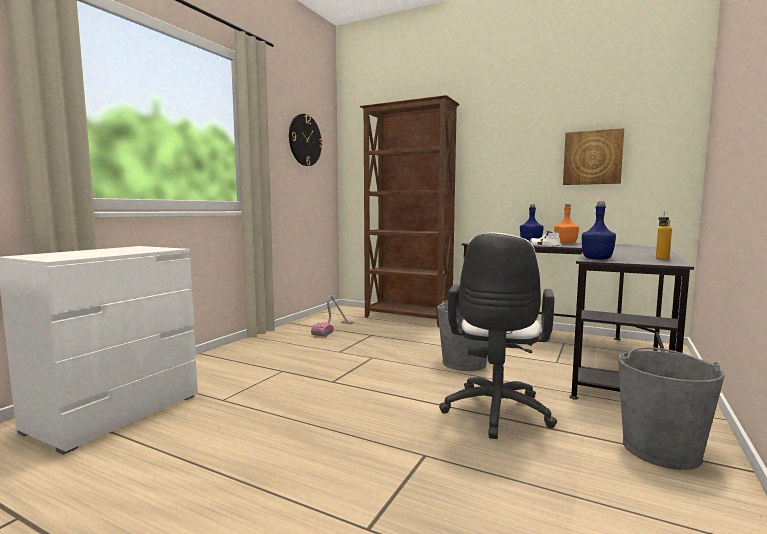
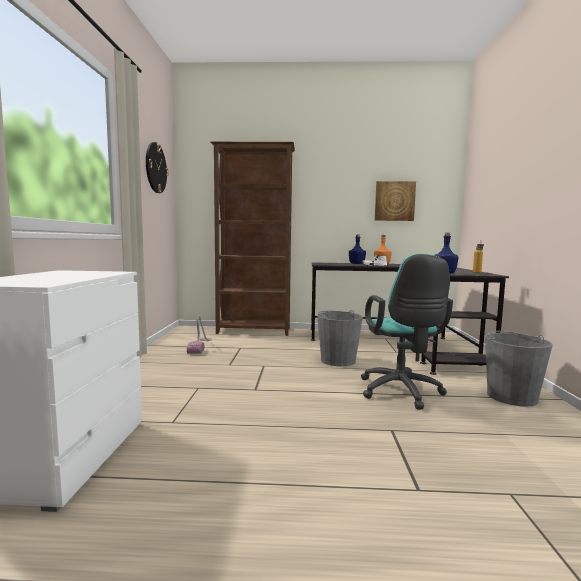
camera: 25 degrees left, 0 degrees up
white office chair [439,232,557,439] -> turquoise office chair [361,254,453,410]

